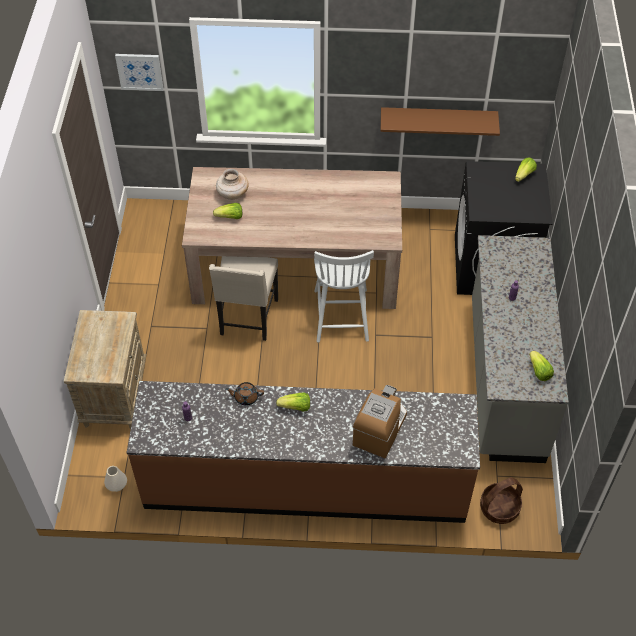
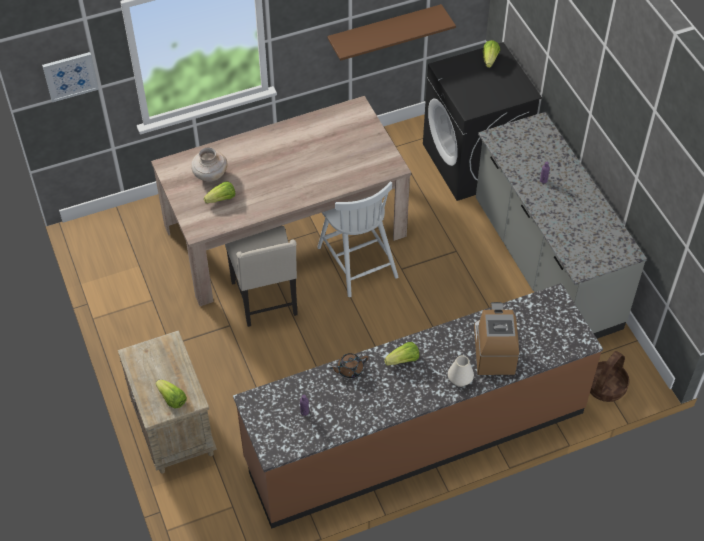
camera: 25 degrees left, 0 degrees up
white vase [104,466,127,492] -> white vase moved to [448,356,474,387]
lettuce [529,351,554,381] -> lettuce moved to [155,380,187,409]

